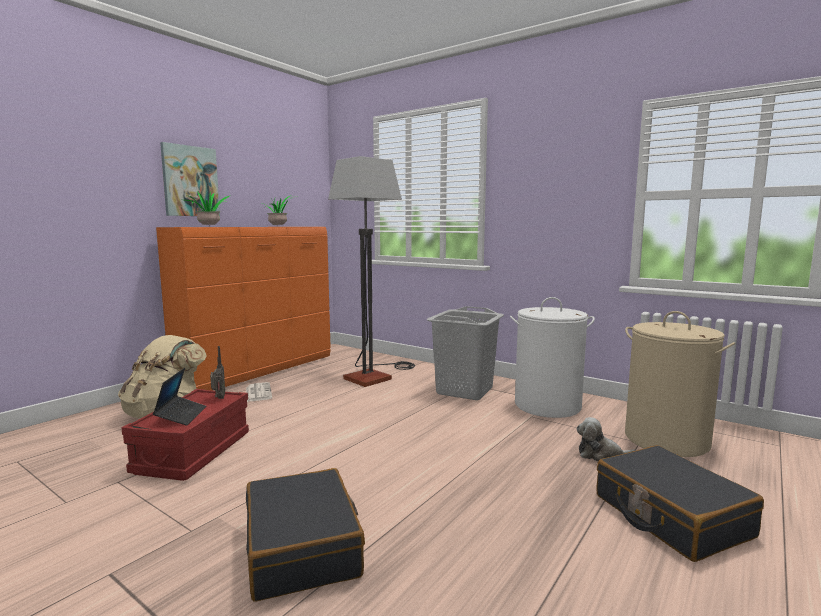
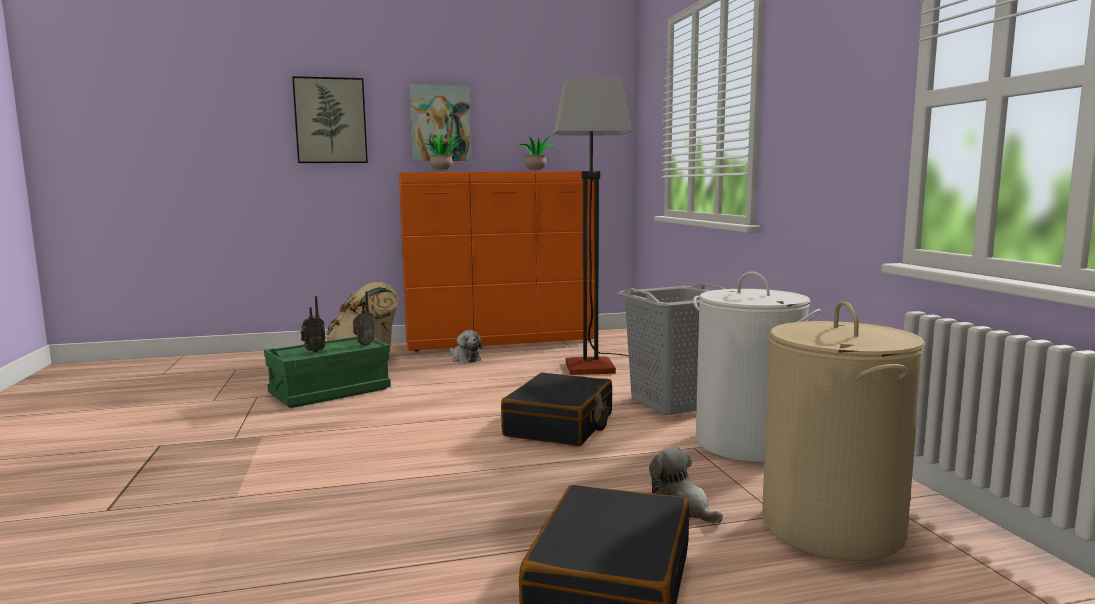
camera: 40 degrees right, 0 degrees up
red storage box [121,389,249,481] -> green storage box [264,336,391,408]
laptop [153,368,206,426] -> radio [300,296,326,352]
newspaper [246,382,272,402] -> plush toy [450,330,482,363]
black suitcase [246,468,365,602] -> black suitcase moved to [501,372,612,447]
none -> picture [292,76,368,163]

